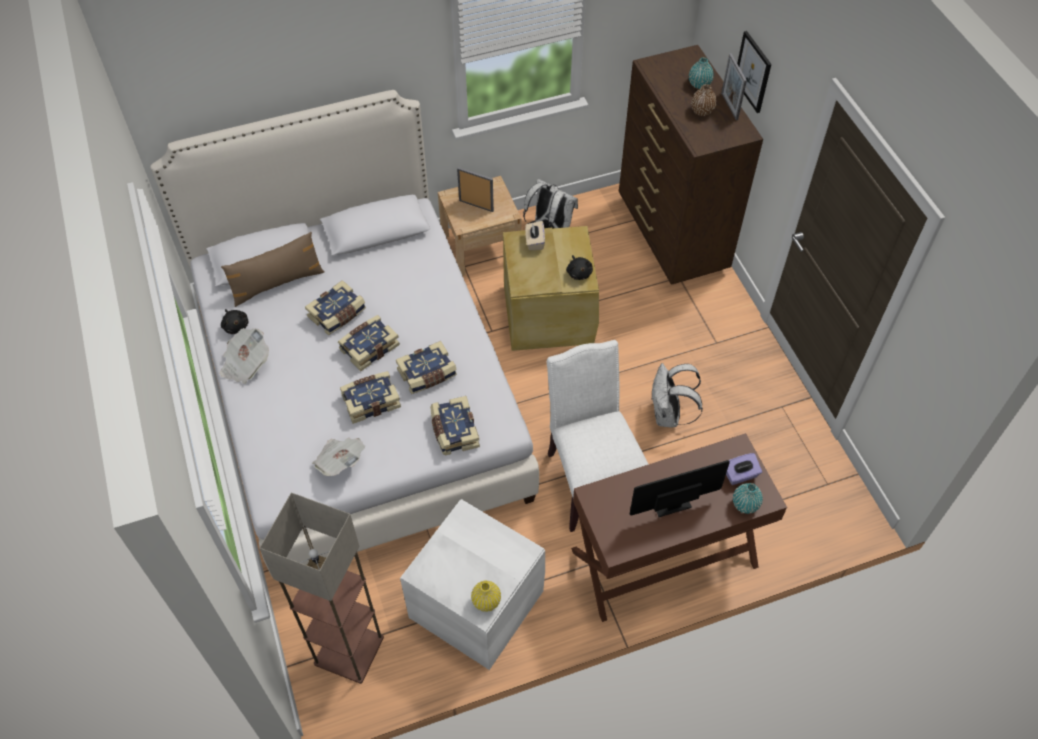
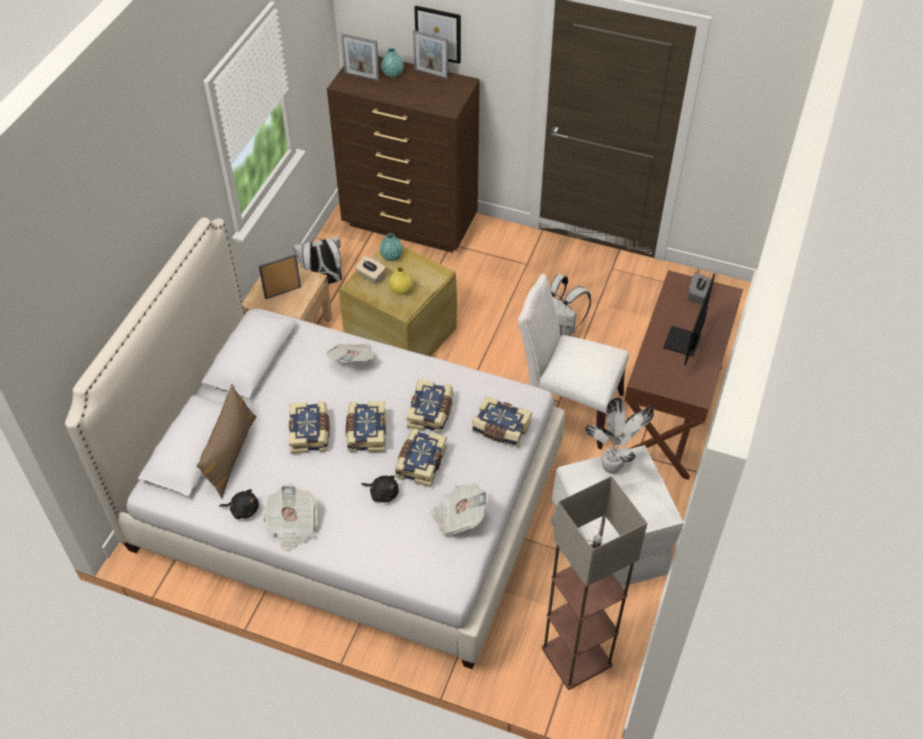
camera: 50 degrees left, 5 degrees down
yellow vase [471,580,501,612] -> yellow vase moved to [389,267,413,295]
black plush toy [566,255,593,280] -> black plush toy moved to [361,476,399,502]
brown vase [691,84,717,116] -> none
purple tissue box [726,453,762,485] -> grey tissue box [688,272,711,304]
turquoise vase [733,483,763,514] -> turquoise vase moved to [380,233,403,261]
none -> newspaper [326,343,376,362]
none -> picture frame [341,34,379,81]
none -> potted plant [585,397,654,474]

